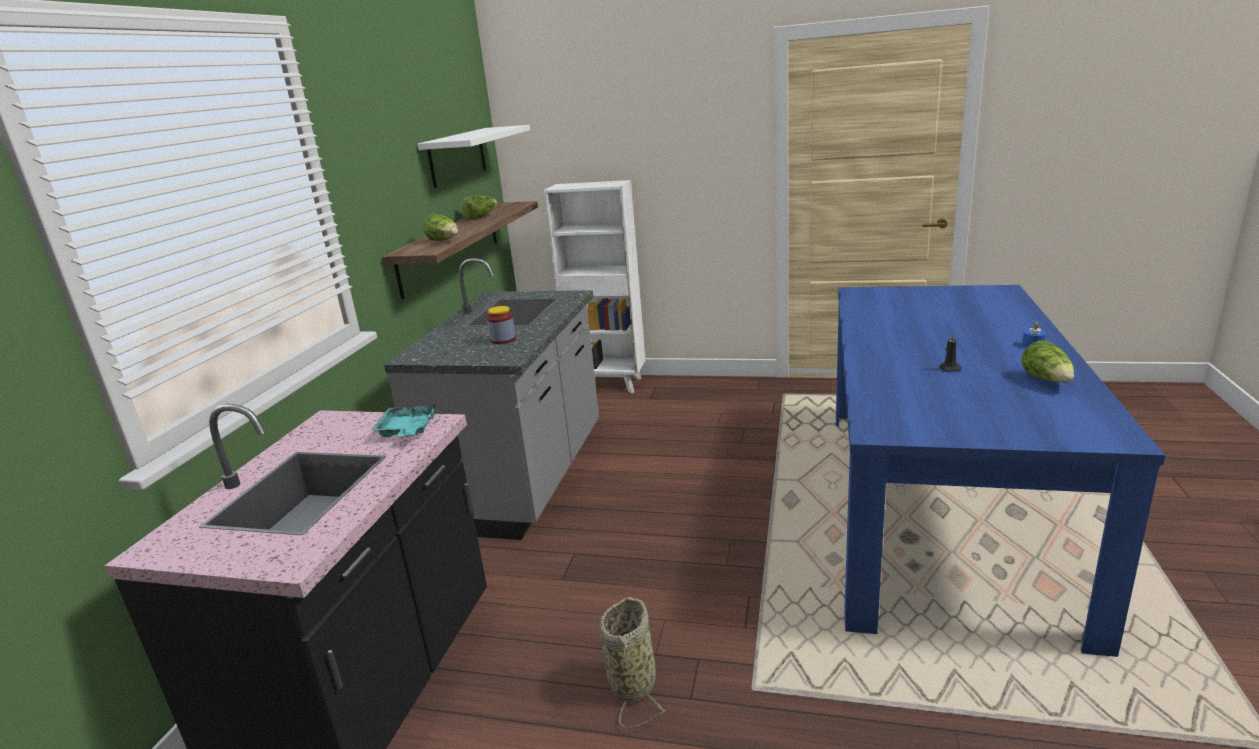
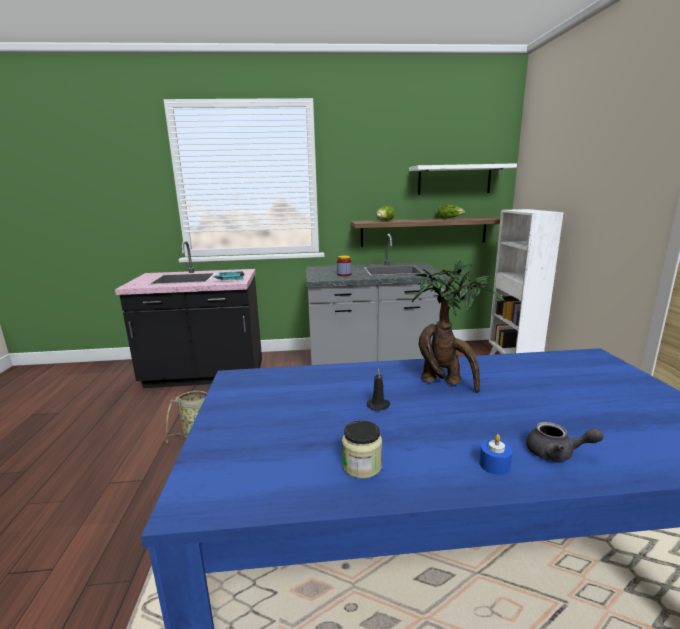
camera: 70 degrees right, 5 degrees down
lettuce [1021,340,1074,383] -> jar [342,420,382,479]
none -> potted plant [412,256,506,393]
none -> grey teapot [526,422,604,461]

